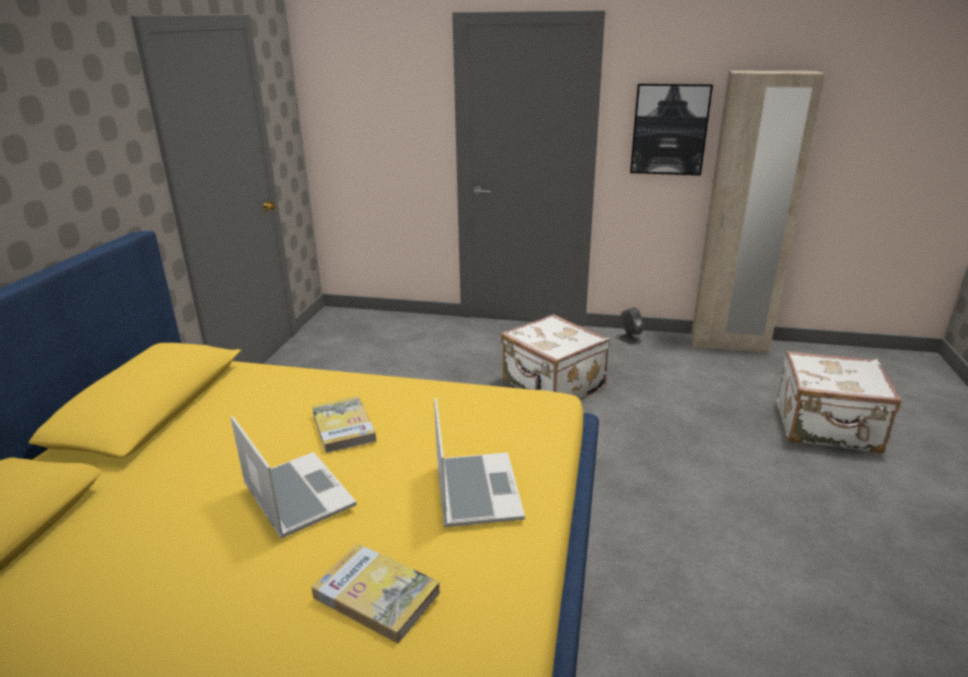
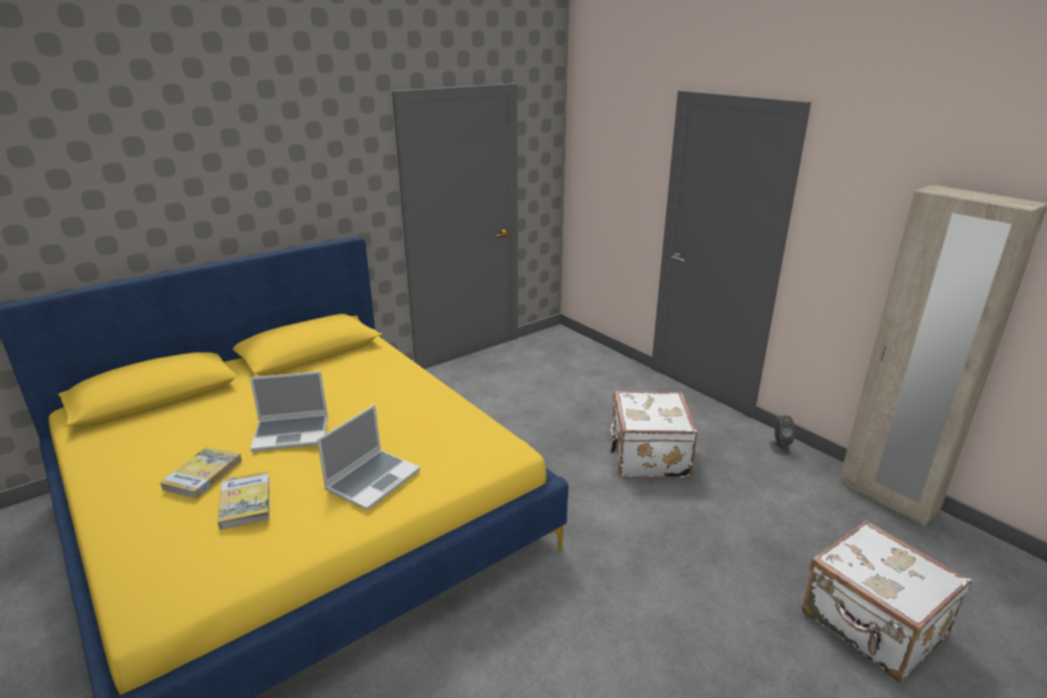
camera: 40 degrees right, 0 degrees up
laptop [231,416,357,538] -> laptop turned 75 degrees clockwise [250,371,328,452]
book [311,396,376,453] -> book moved to [159,446,242,499]
picture [630,84,713,175] -> none

